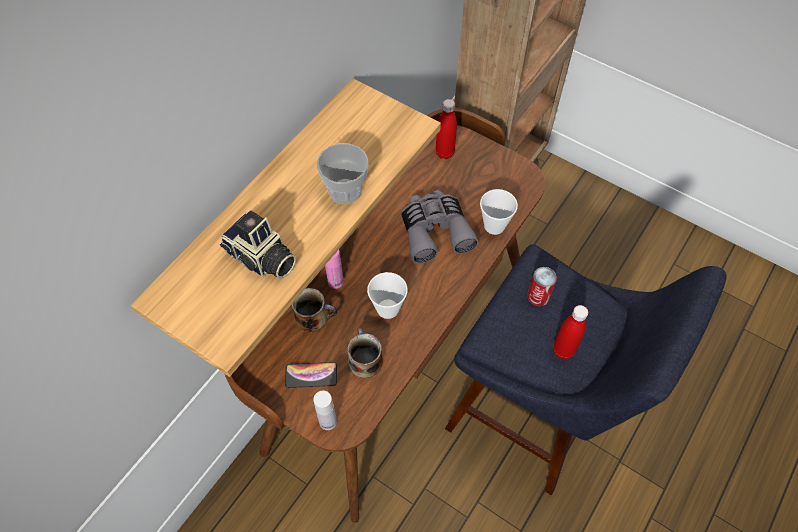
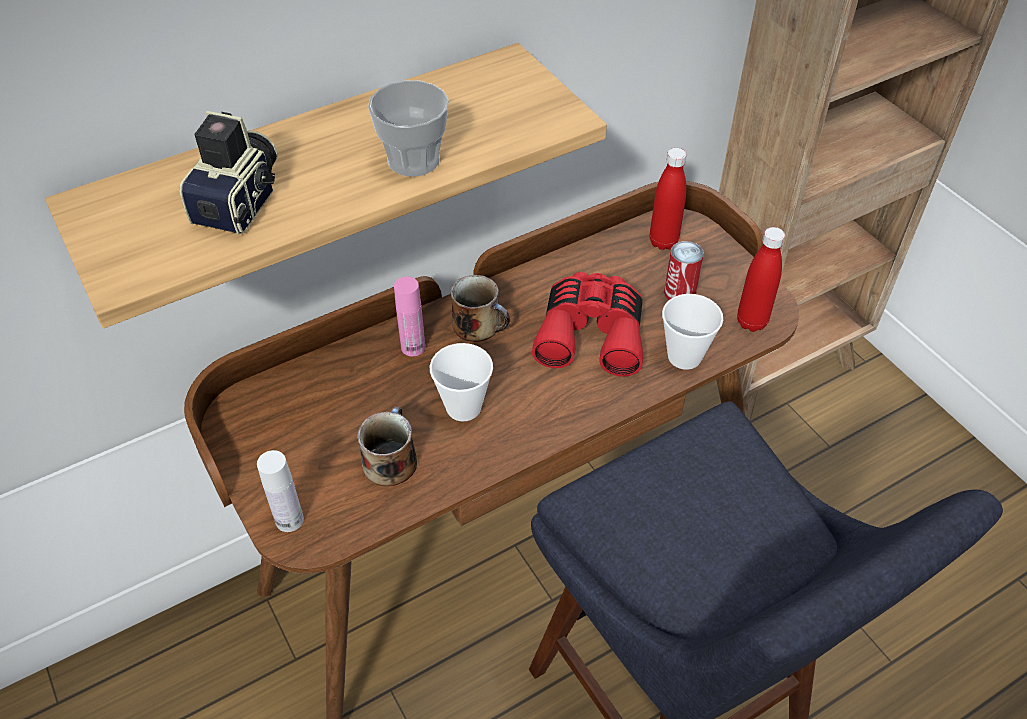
camera: 25 degrees right, 10 degrees down
camera [220,210,296,279] -> camera turned 135 degrees counterclockwise [180,111,278,234]
phone [285,362,337,388] -> none
mug [292,288,337,332] -> mug moved to [451,275,510,342]
grey binoculars [401,190,479,264] -> red binoculars [532,272,643,377]
can [527,267,557,306] -> can moved to [664,241,704,300]
red bottle [553,305,588,359] -> red bottle moved to [737,227,785,332]

